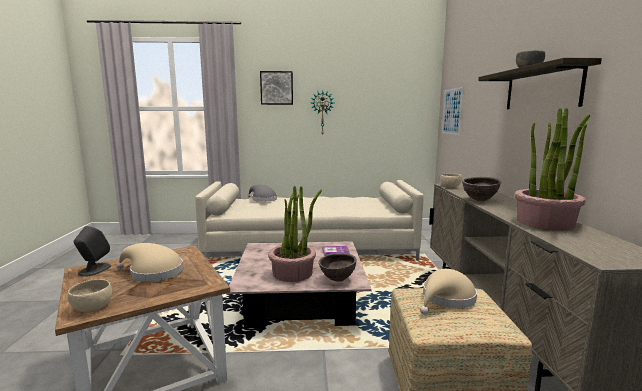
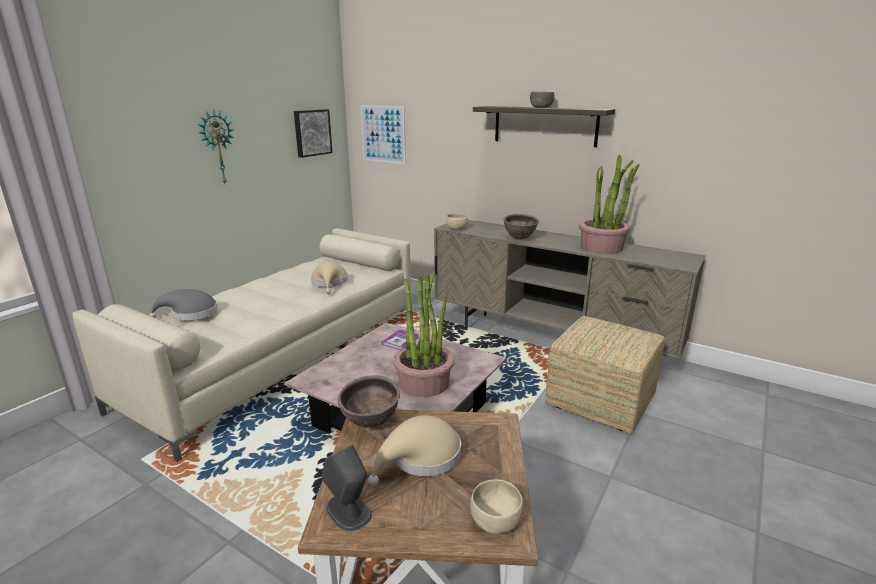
camera: 55 degrees left, 10 degrees up
picture [260,71,293,105] -> picture moved to [294,109,332,158]
brown bowl [318,253,357,282] -> brown bowl moved to [338,375,400,428]
beige hat [420,269,477,315] -> beige hat moved to [311,262,348,294]

